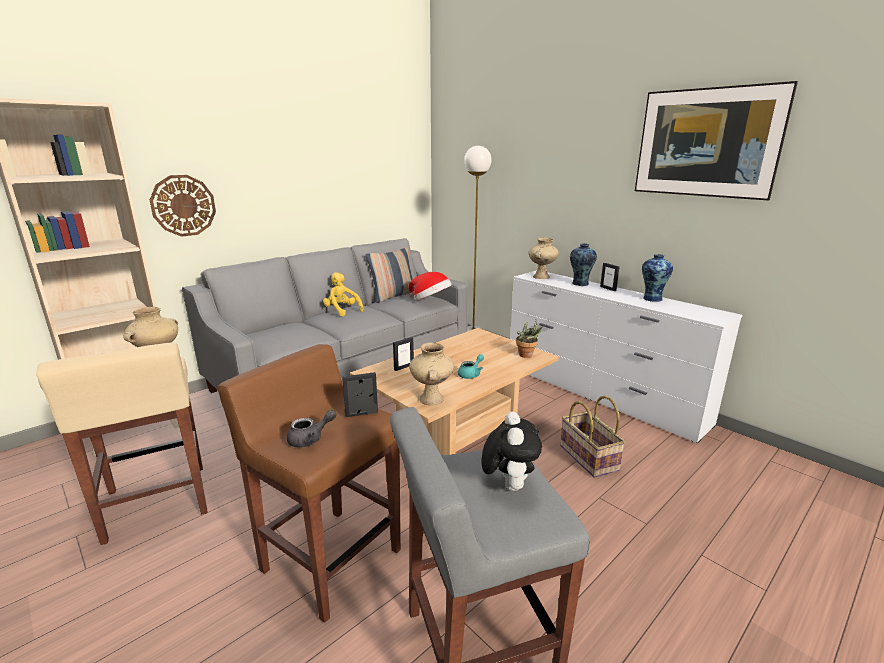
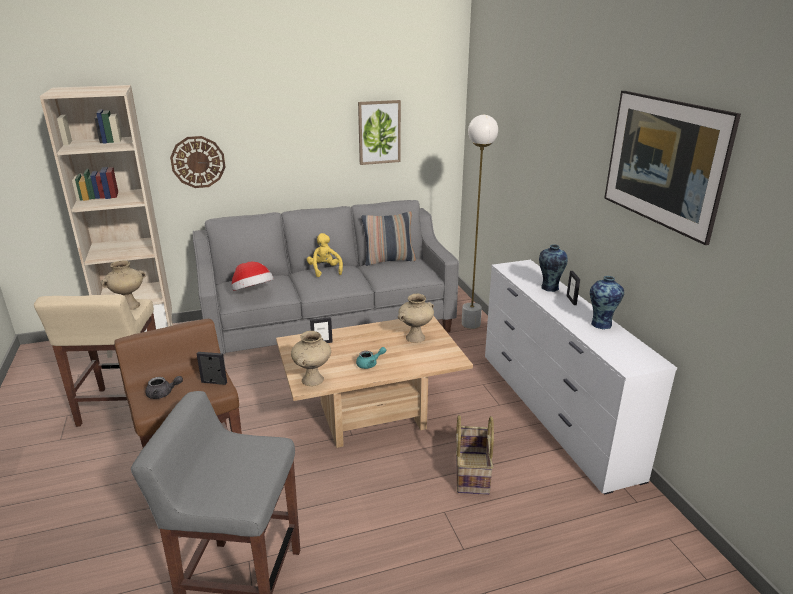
camera: 25 degrees right, 5 degrees up
hat [408,272,452,301] -> hat moved to [231,262,274,291]
plush toy [481,411,542,491] -> none
potted plant [516,320,543,358] -> none
beige vase [529,238,559,279] -> beige vase moved to [398,294,434,343]
none -> picture [358,100,401,165]

